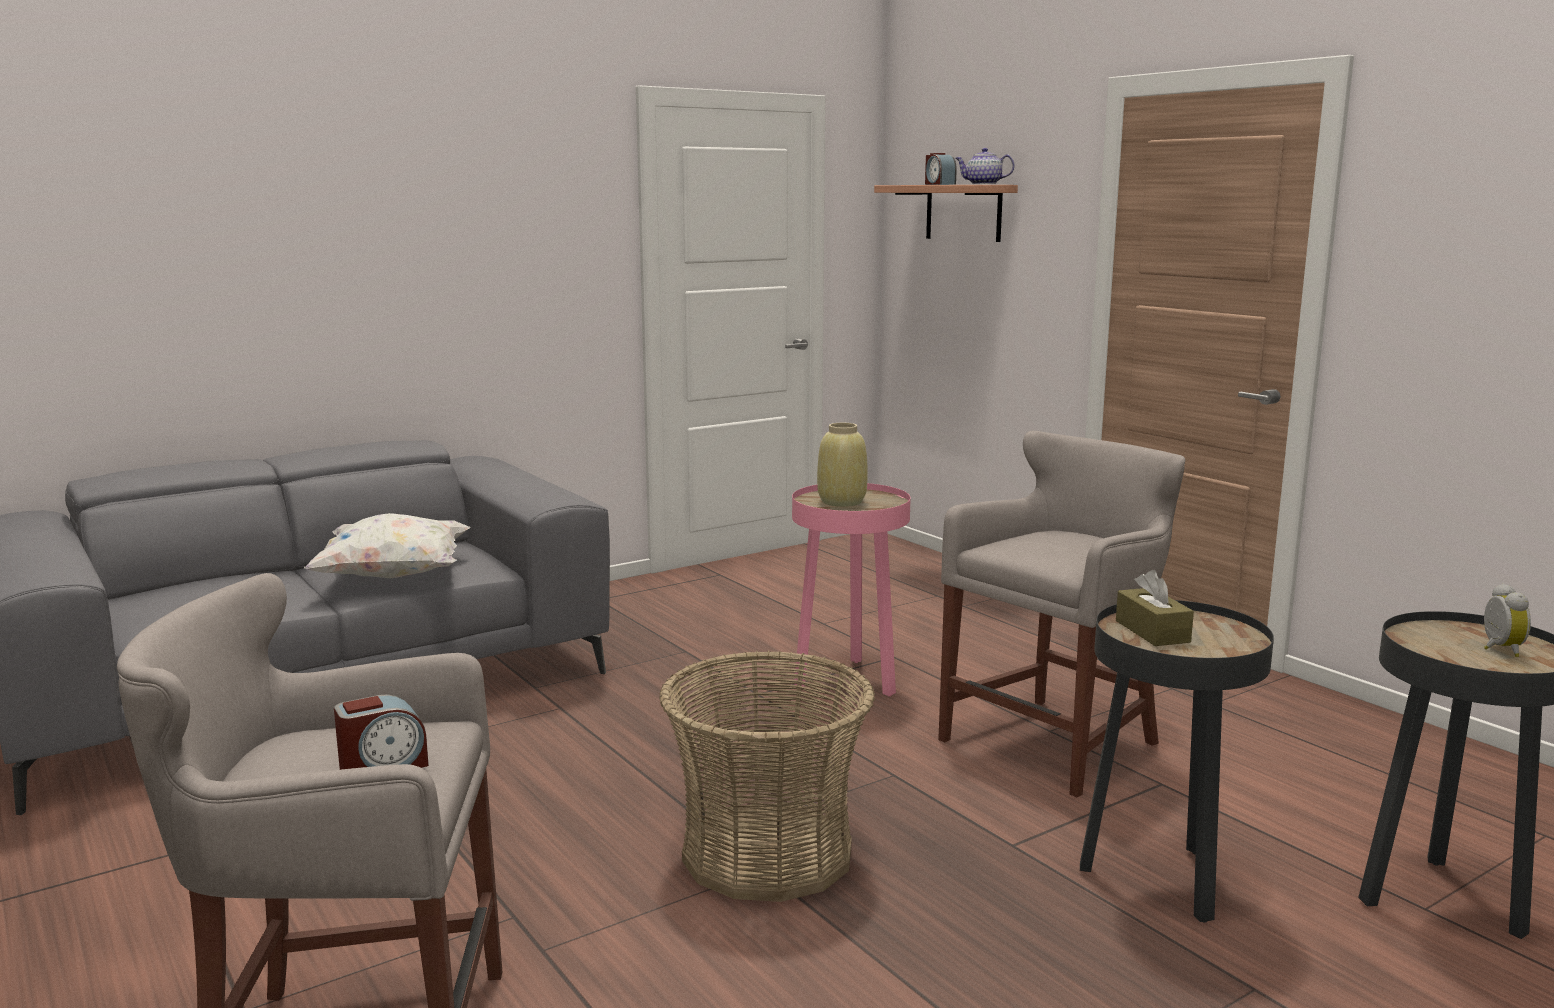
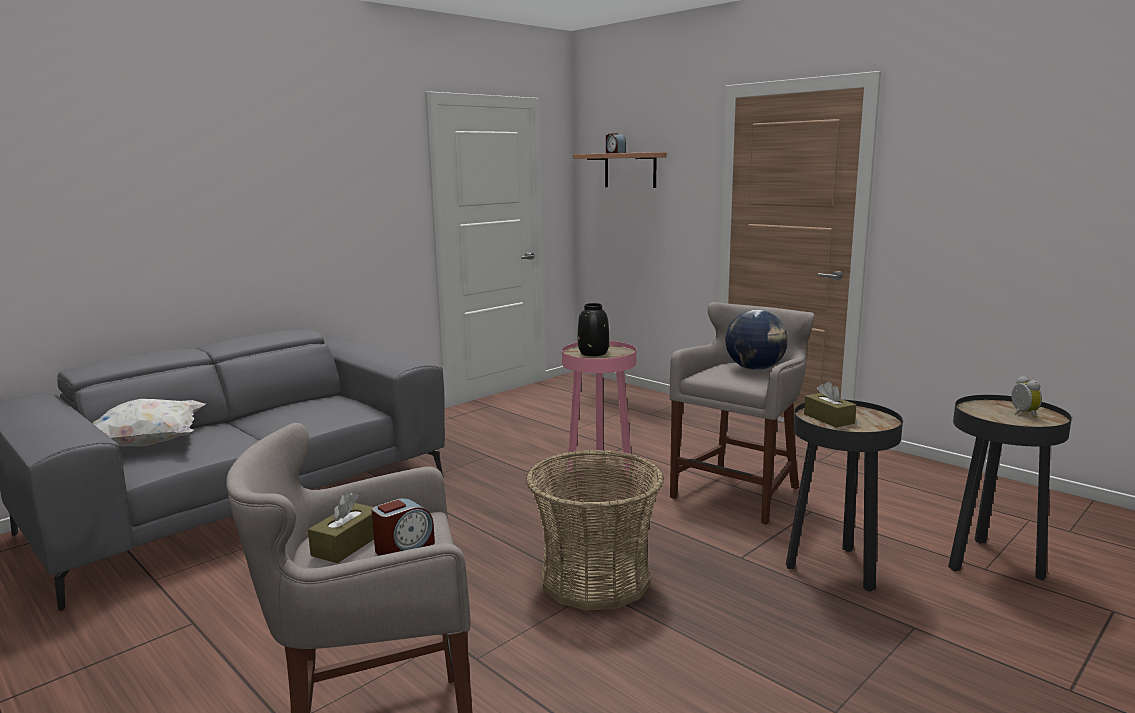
camera: 10 degrees left, 0 degrees up
white pillow [304,513,470,578] -> white pillow moved to [92,399,205,447]
beige vase [817,423,868,507] -> black vase [578,303,609,356]
teapot [955,148,1015,184] -> none
none -> brown tissue box [308,492,374,563]
none -> globe [725,310,788,370]

